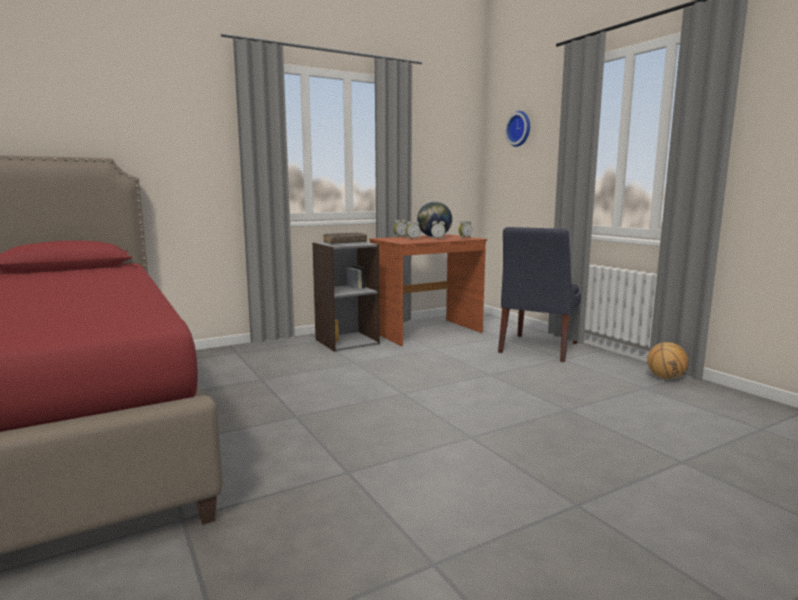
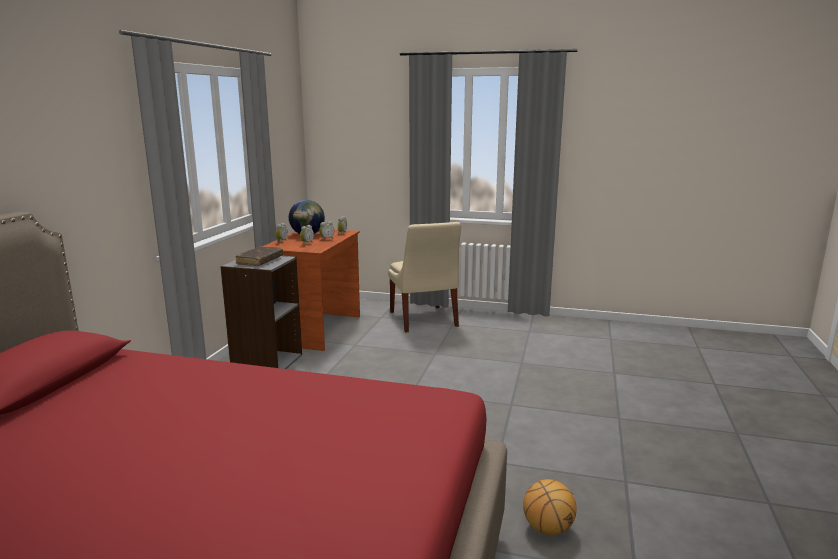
camera: 45 degrees left, 5 degrees up
blue chair [498,227,581,362] -> beige chair [388,222,461,333]
wall clock [505,111,530,147] -> none
basketball [647,342,688,379] -> basketball moved to [523,479,577,535]

